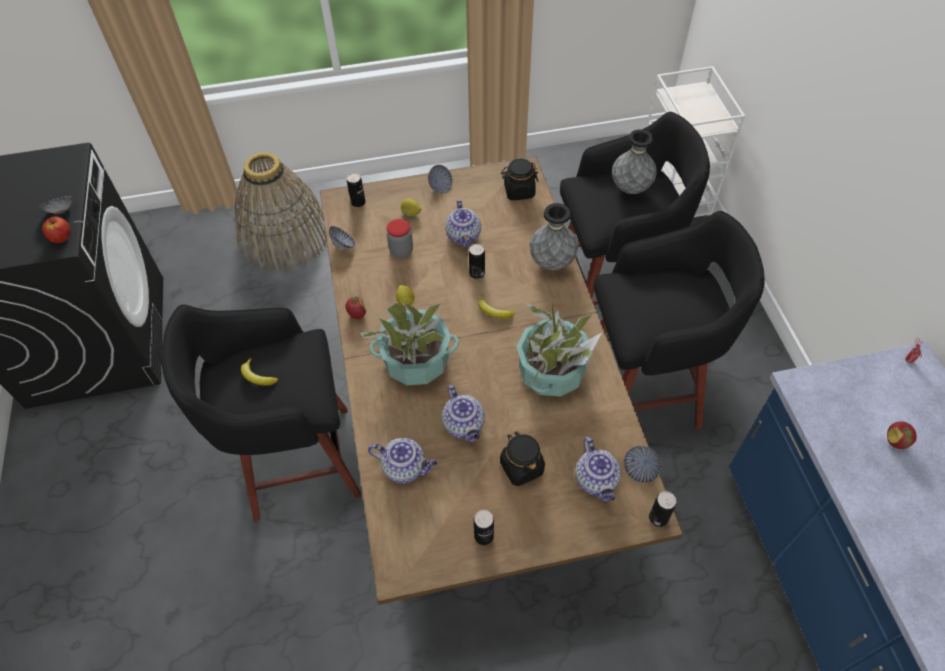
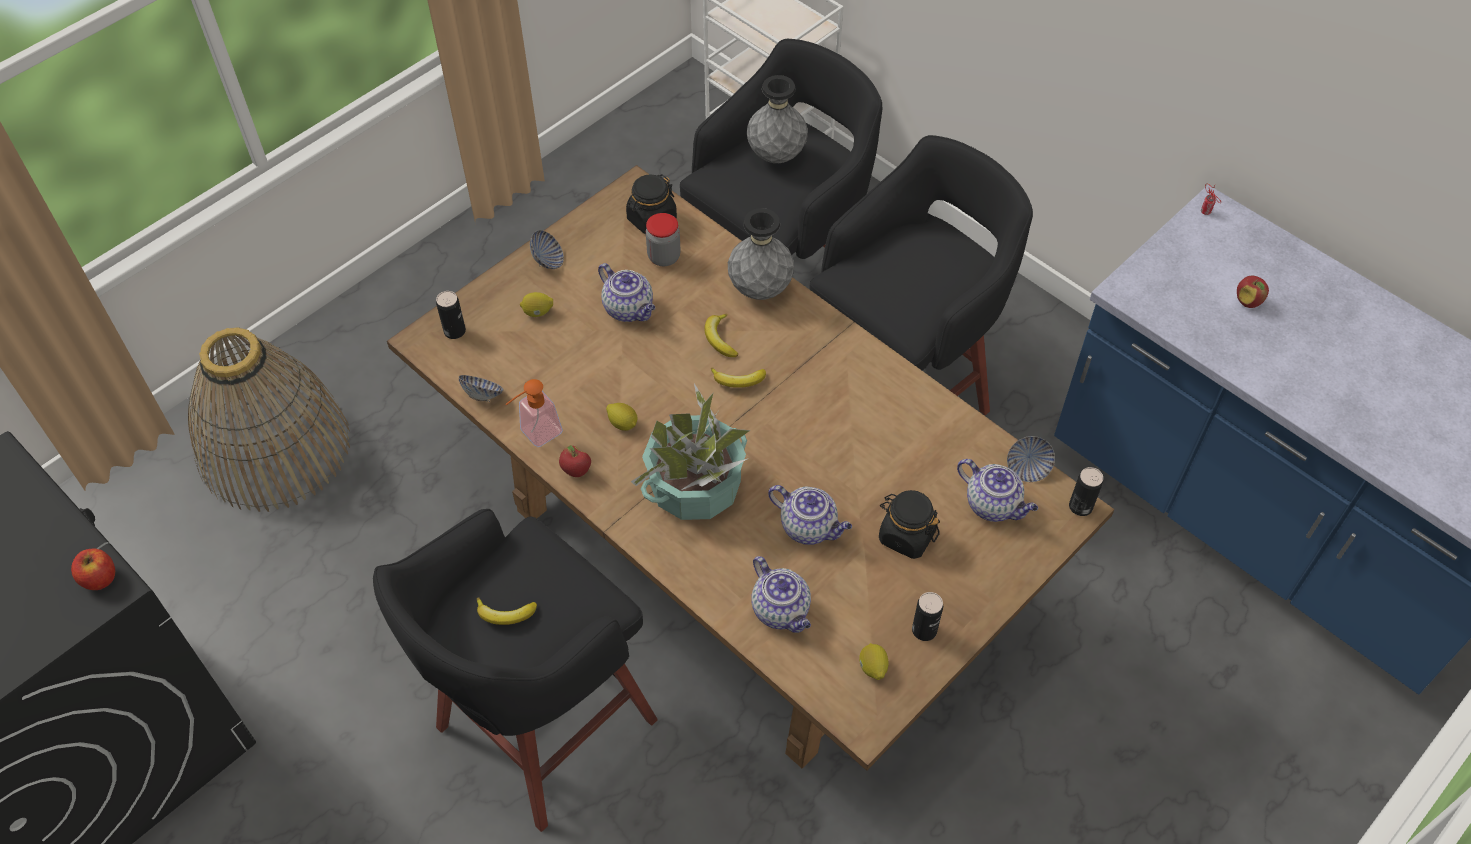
camera: 35 degrees left, 0 degrees up
bowl [39,196,73,214] -> none
teapot [368,438,437,483] -> teapot turned 75 degrees clockwise [751,556,811,633]
jar [387,219,413,258] -> jar moved to [646,213,681,266]
can [469,244,485,279] -> none
potted plant [517,302,602,397] -> none
none -> soap dispenser [506,379,563,447]
none -> banana [704,314,738,357]
none -> lemon [859,643,888,680]

